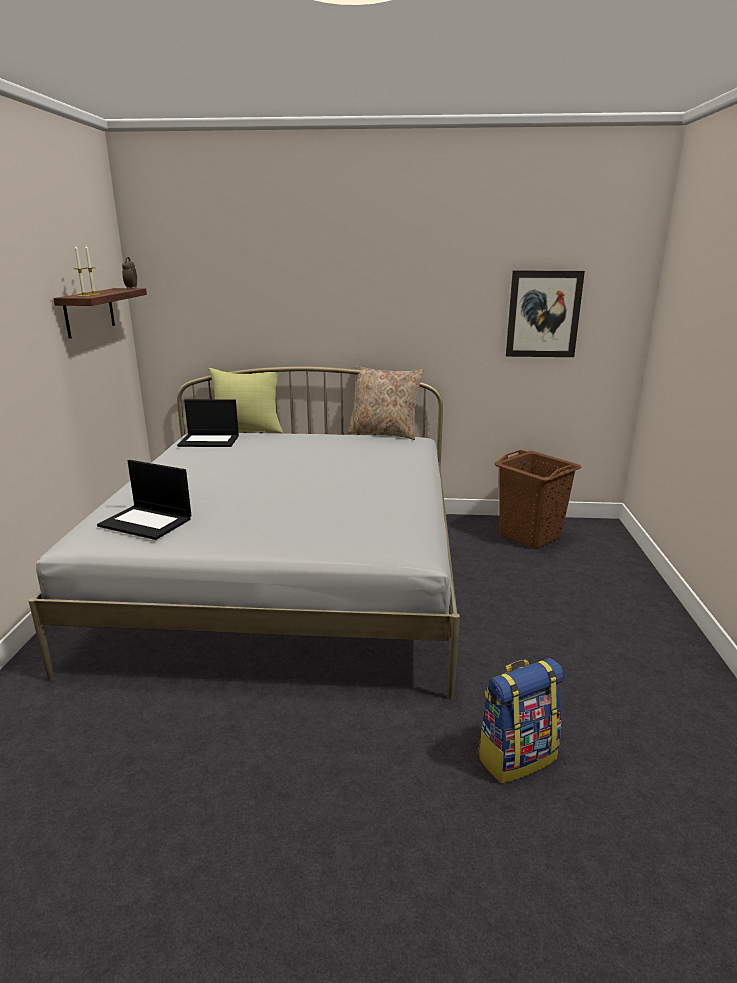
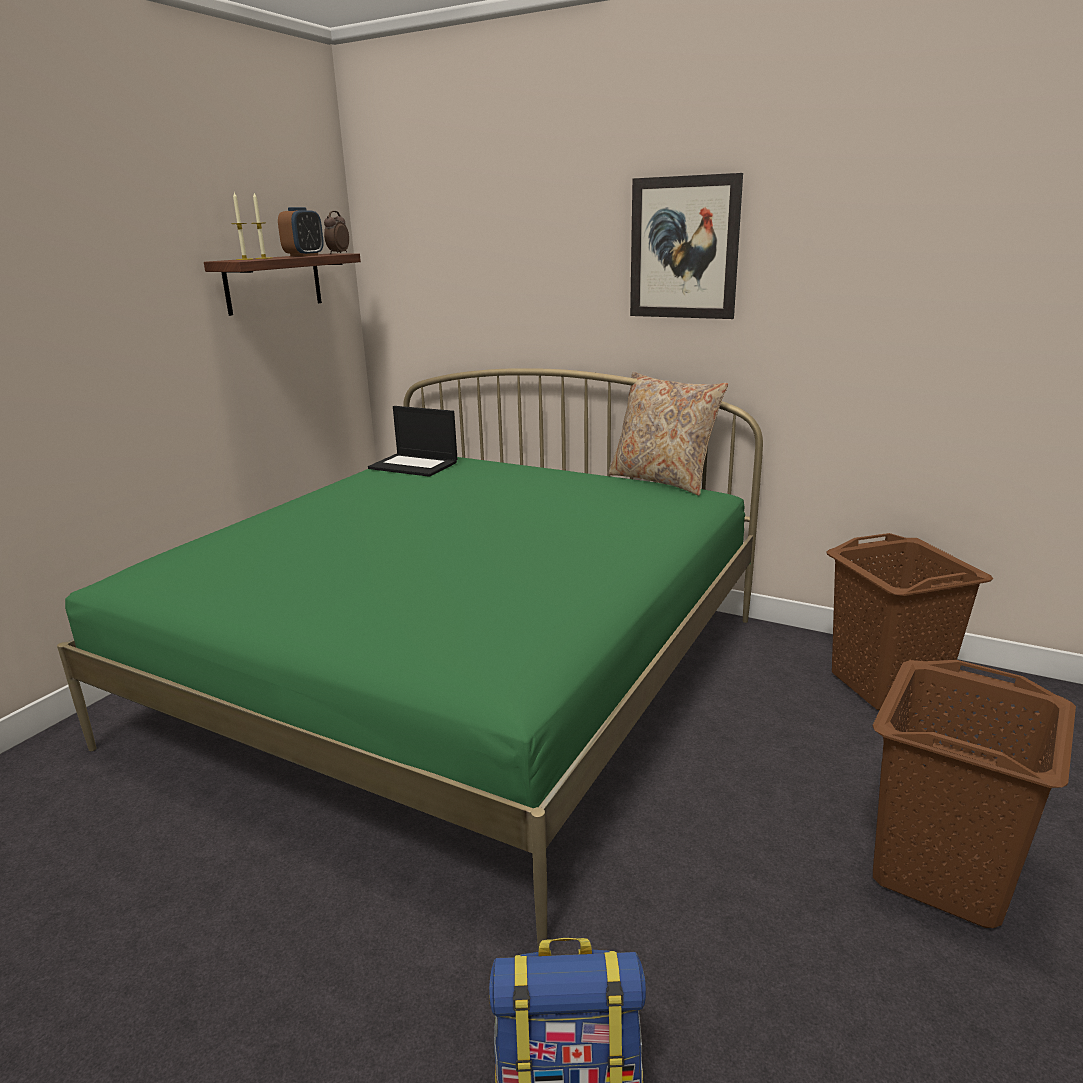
camera: 25 degrees right, 0 degrees up
white bed [28,366,460,700] -> green bed [57,368,763,948]
laptop [97,460,192,540] -> none
yellow pillow [209,368,283,434] -> none
picture [506,271,585,357] -> picture moved to [630,173,743,319]
none -> alarm clock [278,207,324,257]
none -> brown laundry basket [872,660,1076,928]

